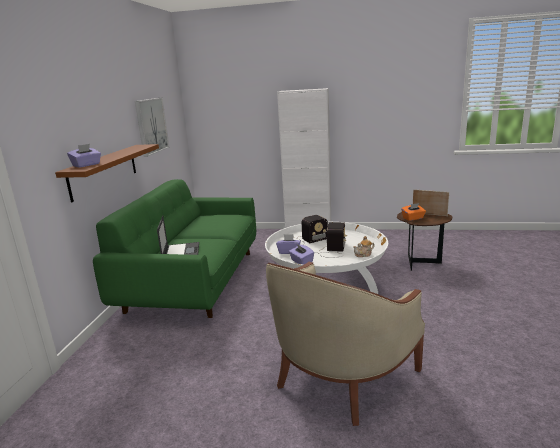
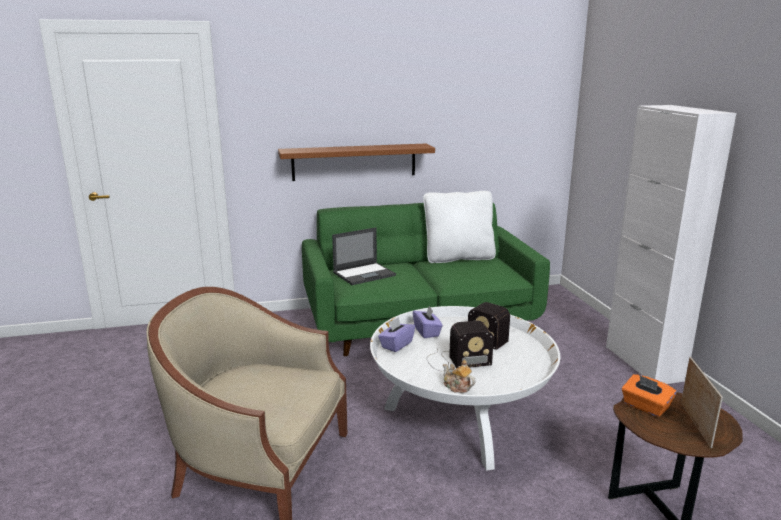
camera: 65 degrees right, 0 degrees up
purple tissue box [67,144,101,168] -> none
picture [135,98,170,157] -> none
none -> white pillow [423,191,496,263]

